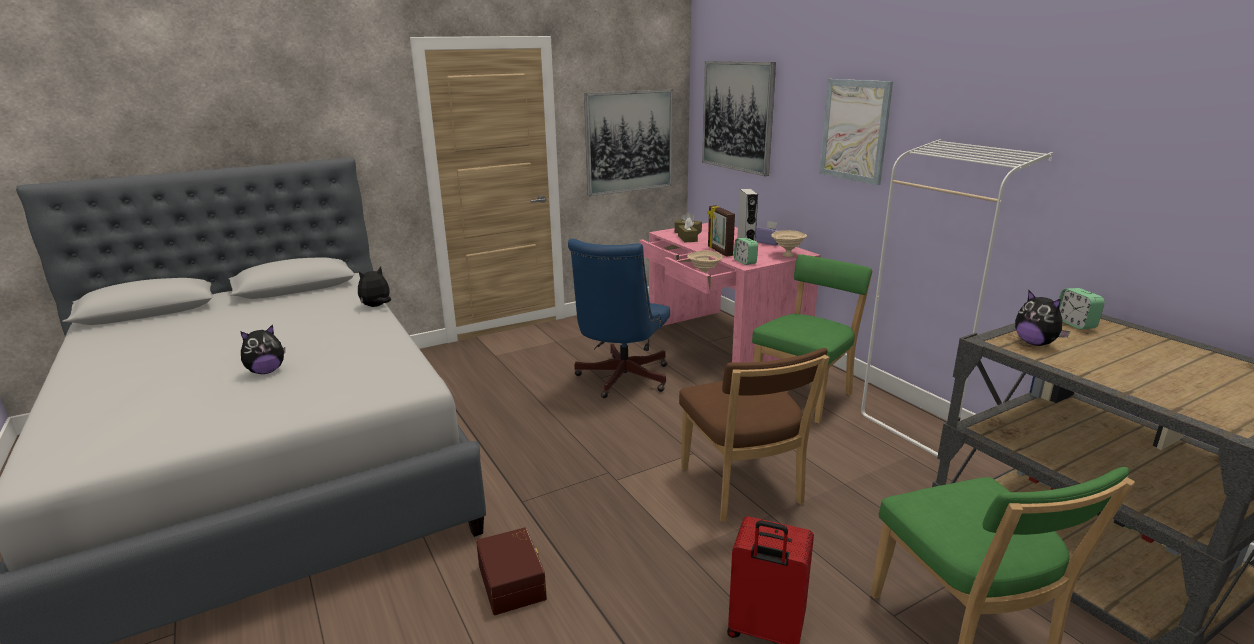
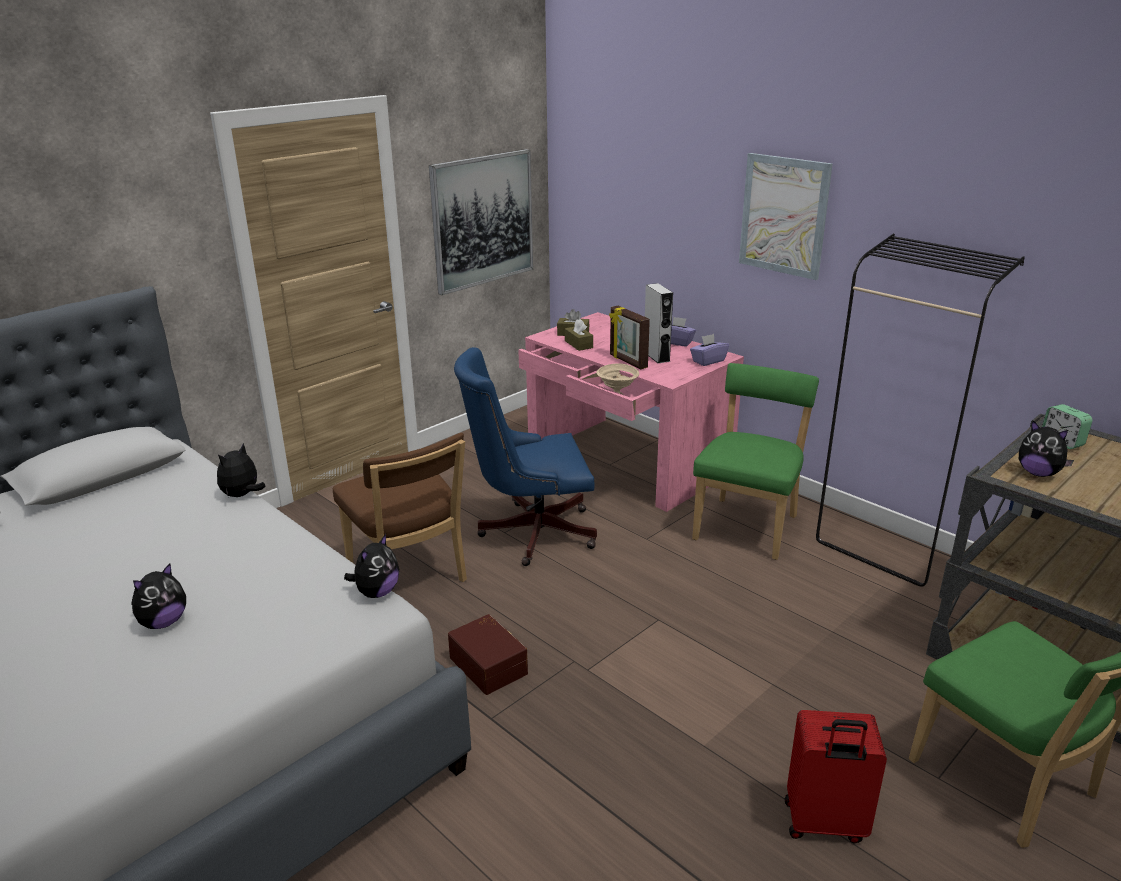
camera: 15 degrees left, 5 degrees up
brown storage box [476,528,547,615] -> brown storage box moved to [448,614,528,695]
blue office chair [568,239,670,398] -> blue office chair turned 75 degrees clockwise [454,347,597,566]
brown chair [679,348,830,522] -> brown chair moved to [333,433,467,582]
picture [702,61,776,176] -> none
alarm clock [734,238,758,265] -> none
beige bowl [771,230,807,257] -> purple tissue box [690,334,729,366]
white clothes rack [861,139,1053,457] -> black clothes rack [816,234,1025,587]
none -> plush toy [344,534,399,598]

